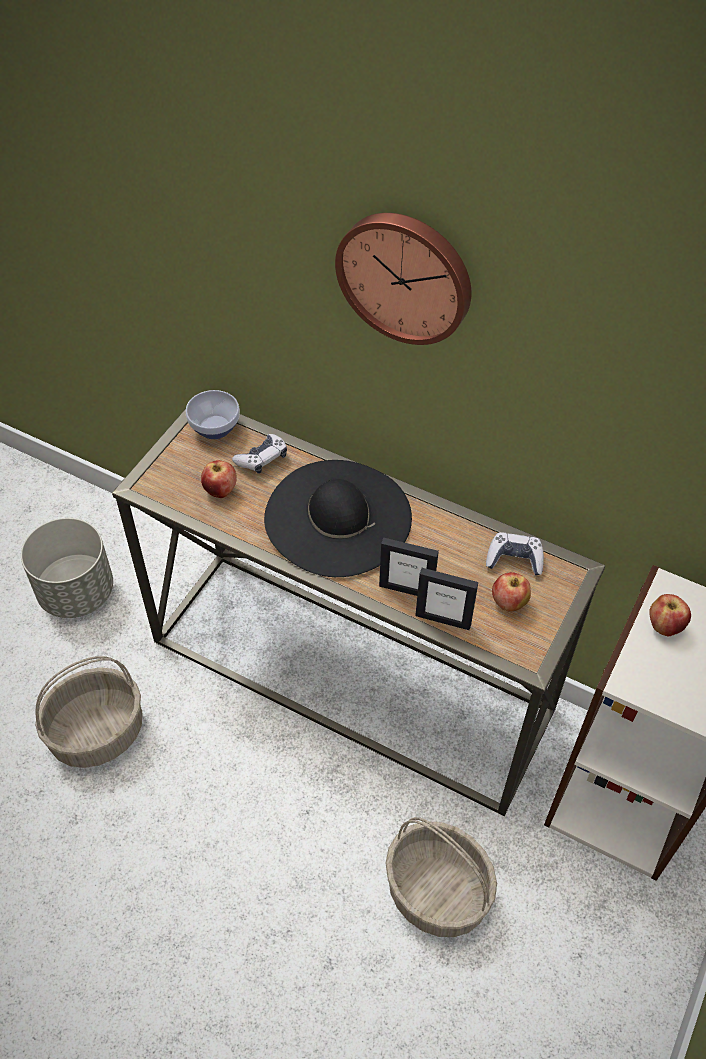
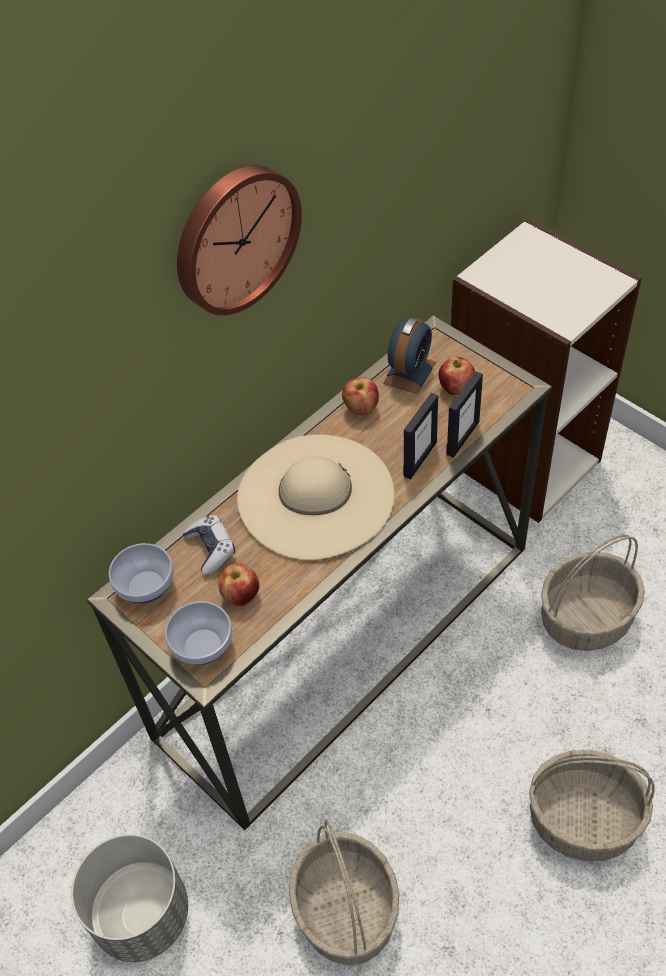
camera: 70 degrees left, 0 degrees up
black hat [264,460,412,577] -> beige hat [237,435,395,560]
game controller [486,533,544,576] -> alarm clock [383,318,436,394]
apple [649,594,691,636] -> apple moved to [342,377,379,416]
none -> bowl [165,601,232,665]
none -> basket [529,750,655,861]

